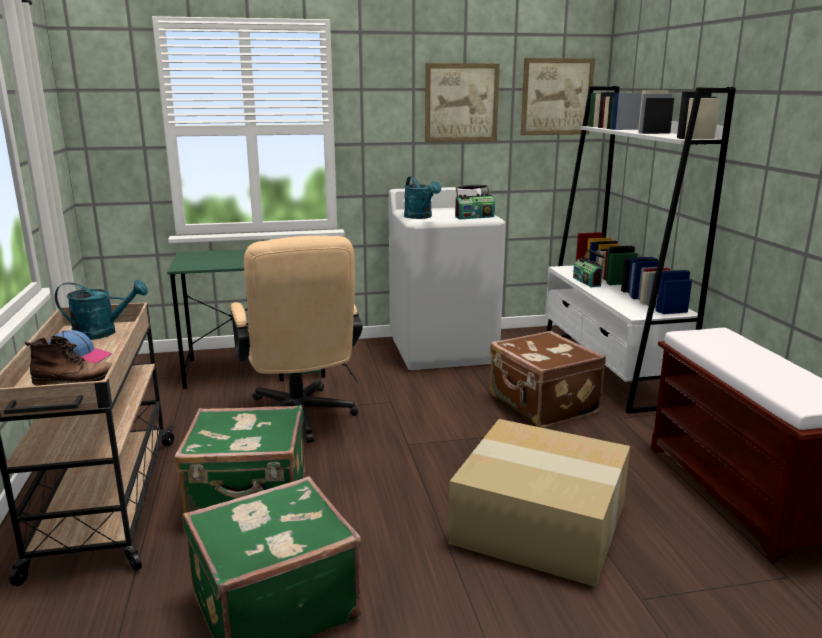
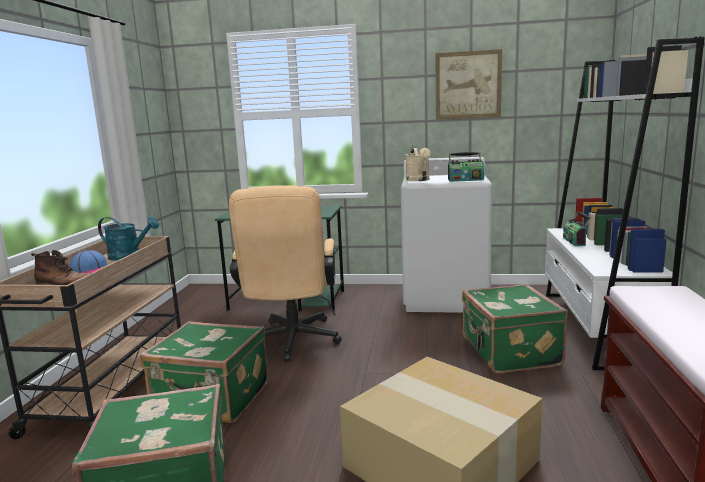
camera: 20 degrees right, 5 degrees down
turquoise watering can [404,176,441,219] -> beige watering can [406,146,430,181]
brown suitcase [490,331,606,428] -> green suitcase [462,284,568,373]
picture [521,58,595,135] -> none

